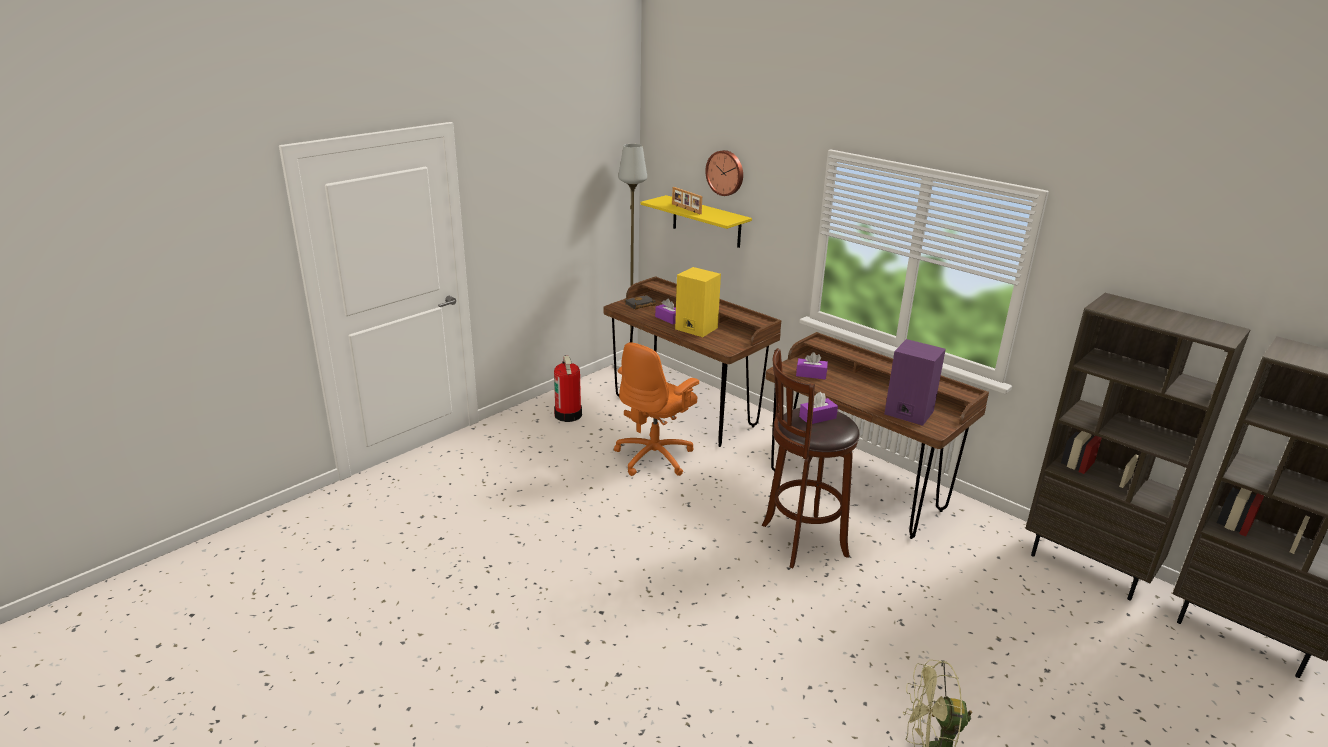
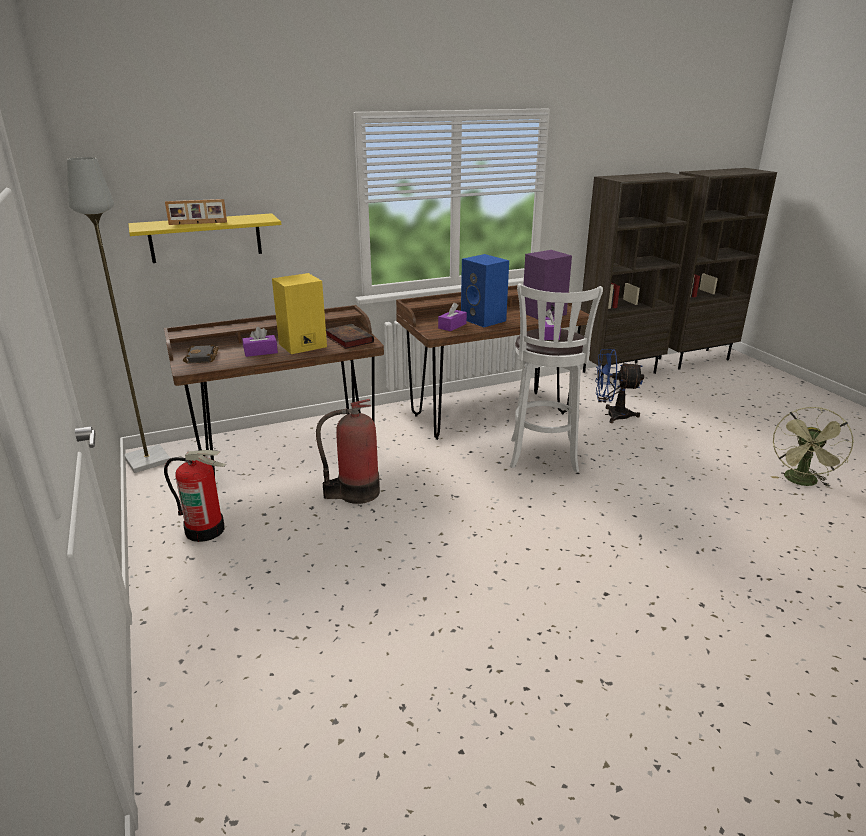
camera: 65 degrees left, 0 degrees up
orange office chair [614,342,699,476] -> fire extinguisher [316,399,380,504]
wall clock [705,150,743,196] -> none
brown stool [762,348,860,568] -> white stool [510,283,603,472]
none -> book [326,324,374,349]
none -> blue speaker [461,254,509,327]
none -> blue fan [595,349,644,423]

